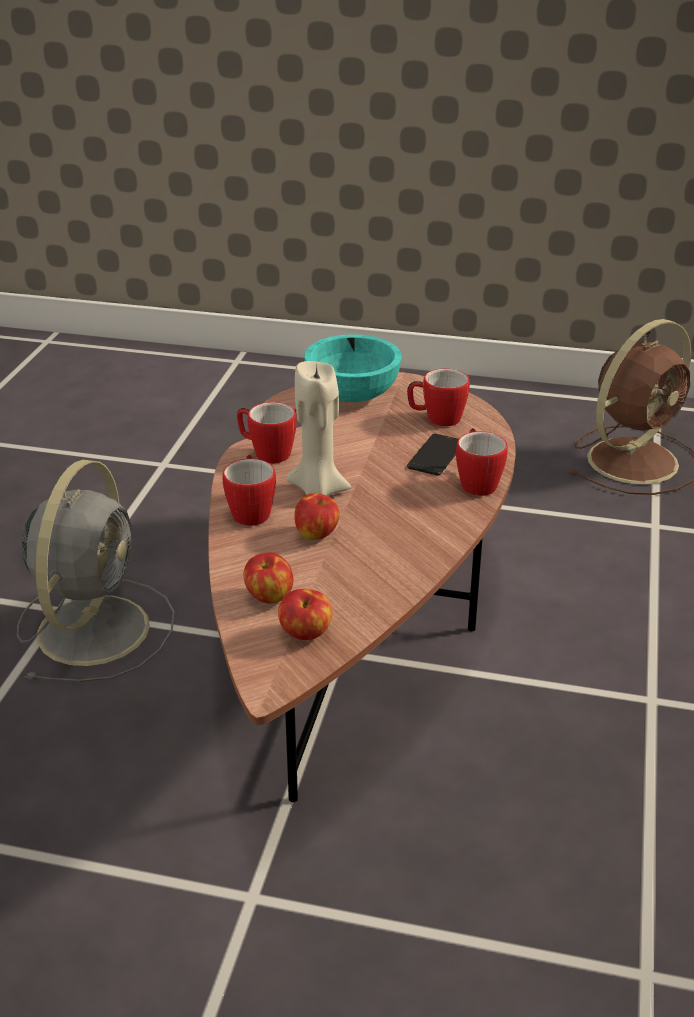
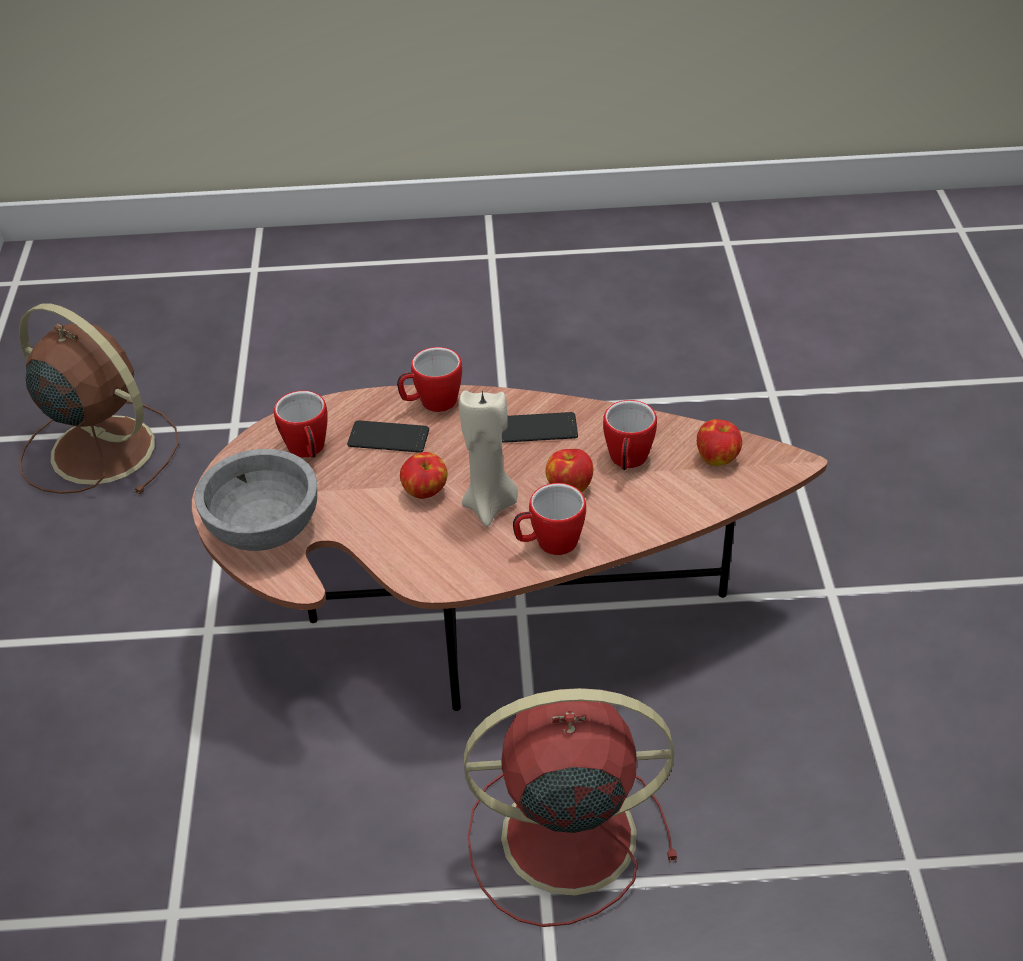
camera: 105 degrees left, 10 degrees up
grey fan [17,460,175,682] -> red fan [464,688,677,927]
mug [237,402,297,463] -> mug moved to [603,400,657,470]
apple [244,552,293,604] -> apple moved to [400,452,448,499]
turquoise bowl [304,334,402,402] -> grey bowl [195,449,317,551]
none -> phone [502,412,578,443]

